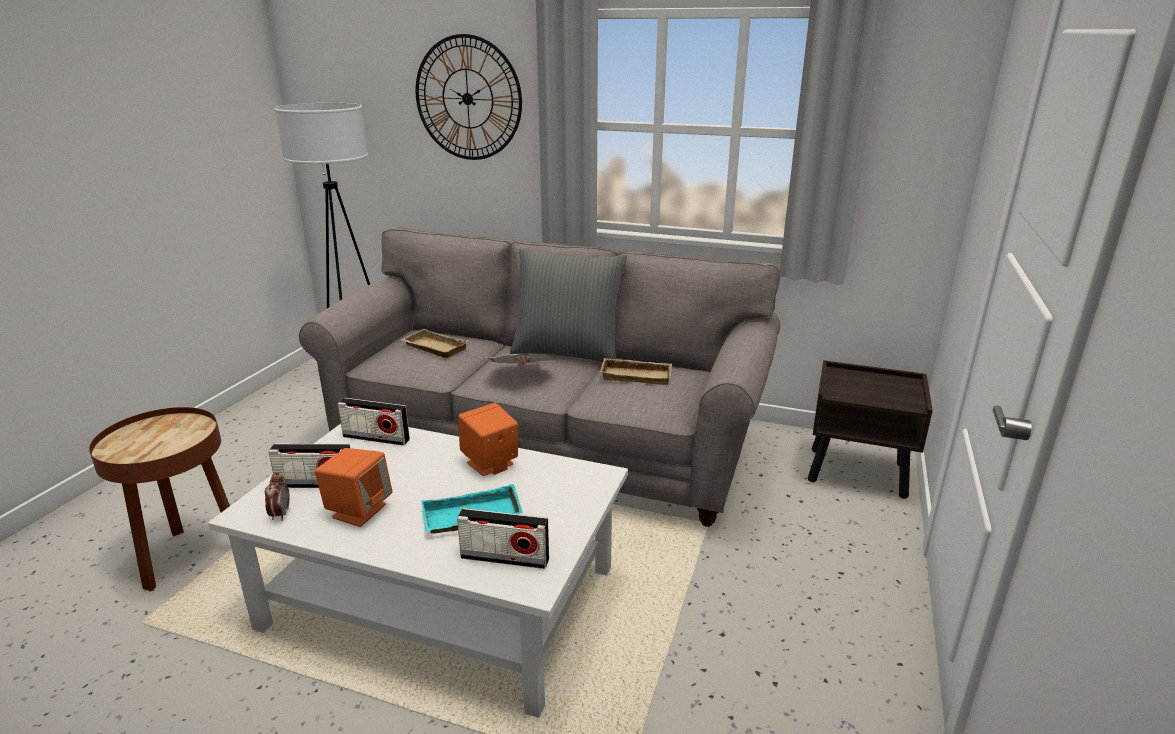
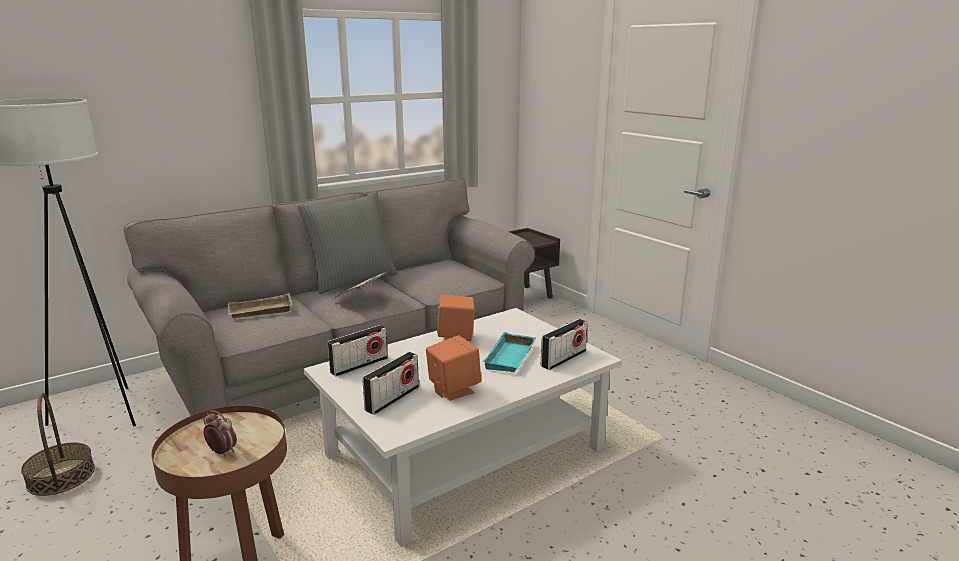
camera: 55 degrees left, 5 degrees down
alarm clock [265,472,290,521] -> alarm clock moved to [204,411,237,456]
wall clock [415,34,522,160] -> none
beige tray [600,358,672,385] -> none
none -> basket [21,393,95,496]

